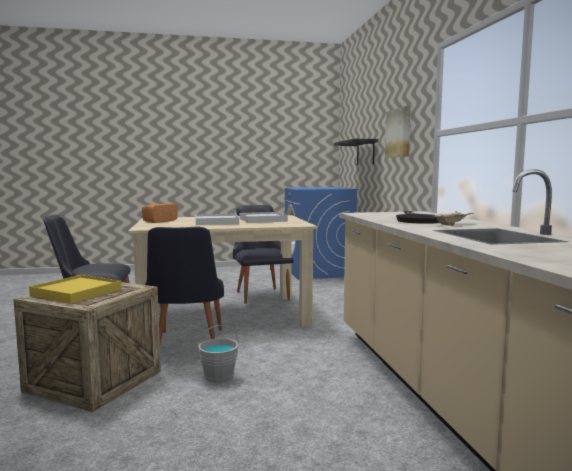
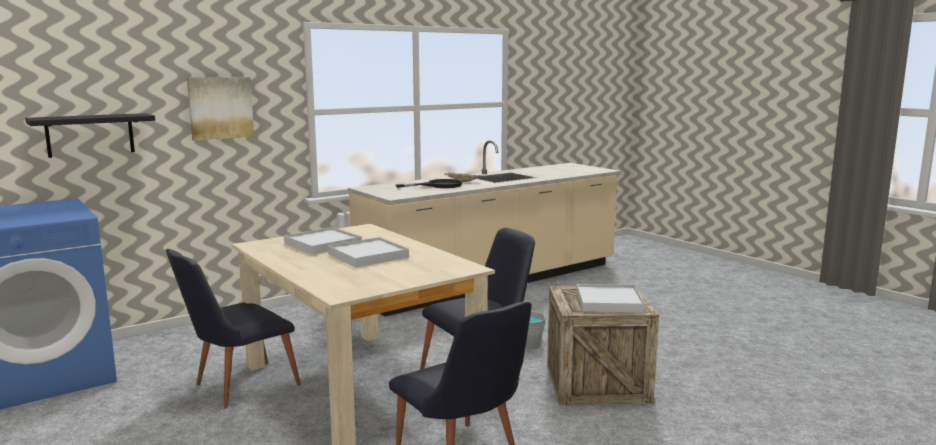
camera: 115 degrees left, 5 degrees up
yellow tray [29,275,122,304] -> white tray [577,284,645,313]
bread [142,203,178,223] -> none

